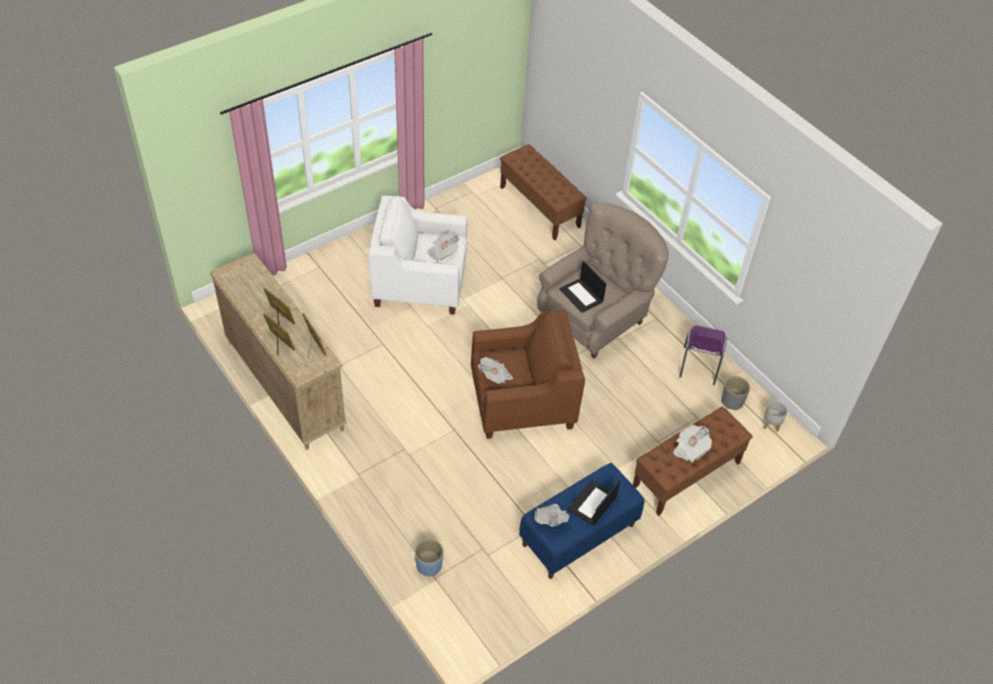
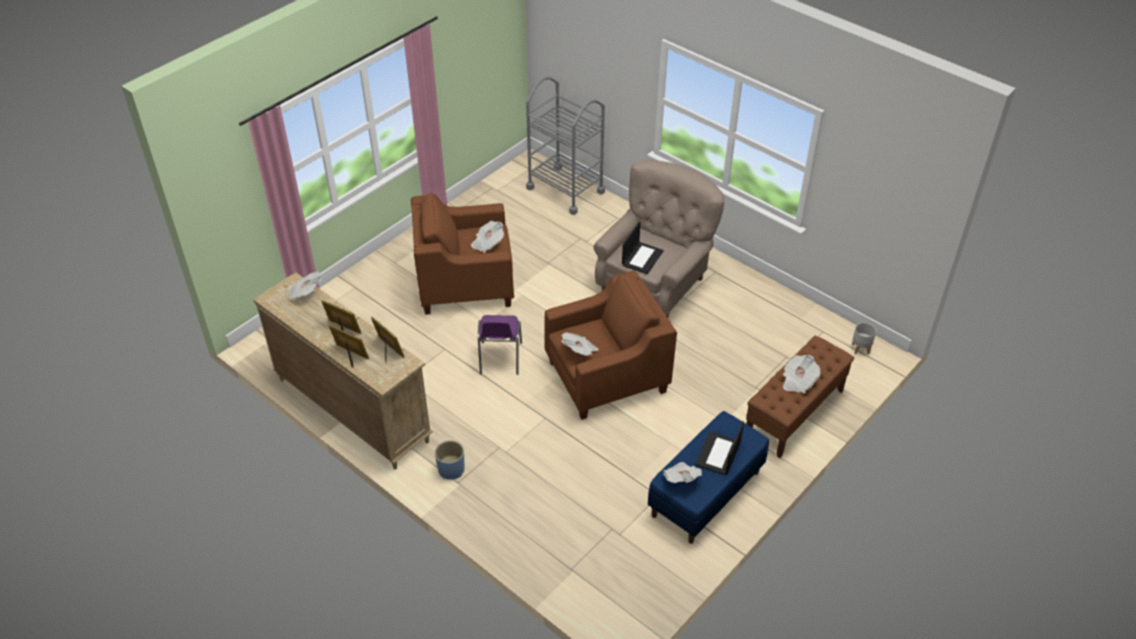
camera: 10 degrees left, 5 degrees down
white armchair [368,196,467,315] -> brown armchair [411,192,514,315]
blue planter [415,539,443,576] -> blue planter moved to [435,440,465,480]
brown bench [500,144,587,240] -> grey cart [526,77,605,215]
laptop [560,261,606,313] -> laptop turned 105 degrees counterclockwise [622,222,664,274]
purple chair [679,325,727,385] -> purple chair moved to [478,315,522,375]
grey planter [721,376,750,410] -> none
none -> newspaper [289,271,321,300]

